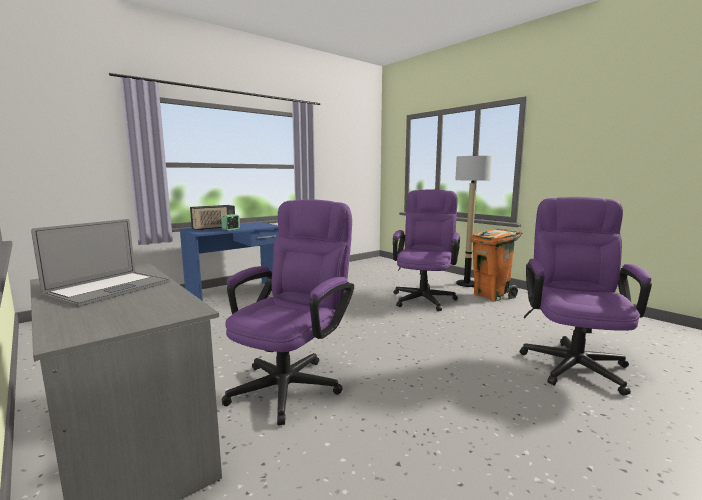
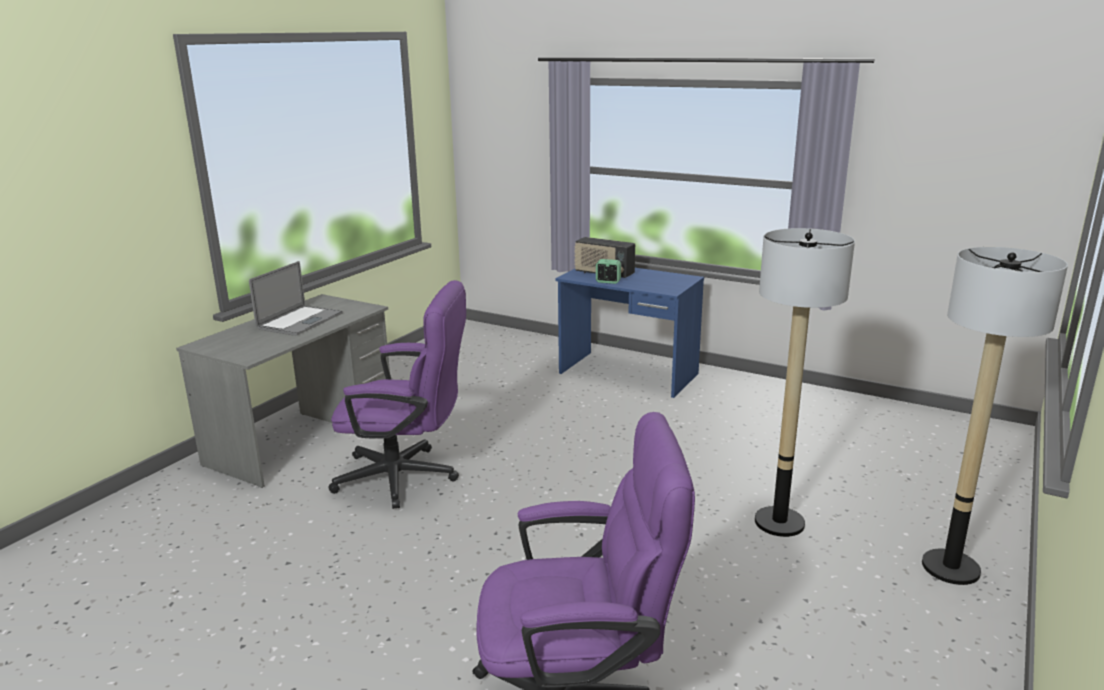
camera: 70 degrees right, 10 degrees up
laptop [31,219,170,307] -> laptop turned 75 degrees counterclockwise [249,261,343,336]
purple office chair [393,189,460,311] -> floor lamp [755,228,855,537]
orange trash can [471,229,522,302] -> none

